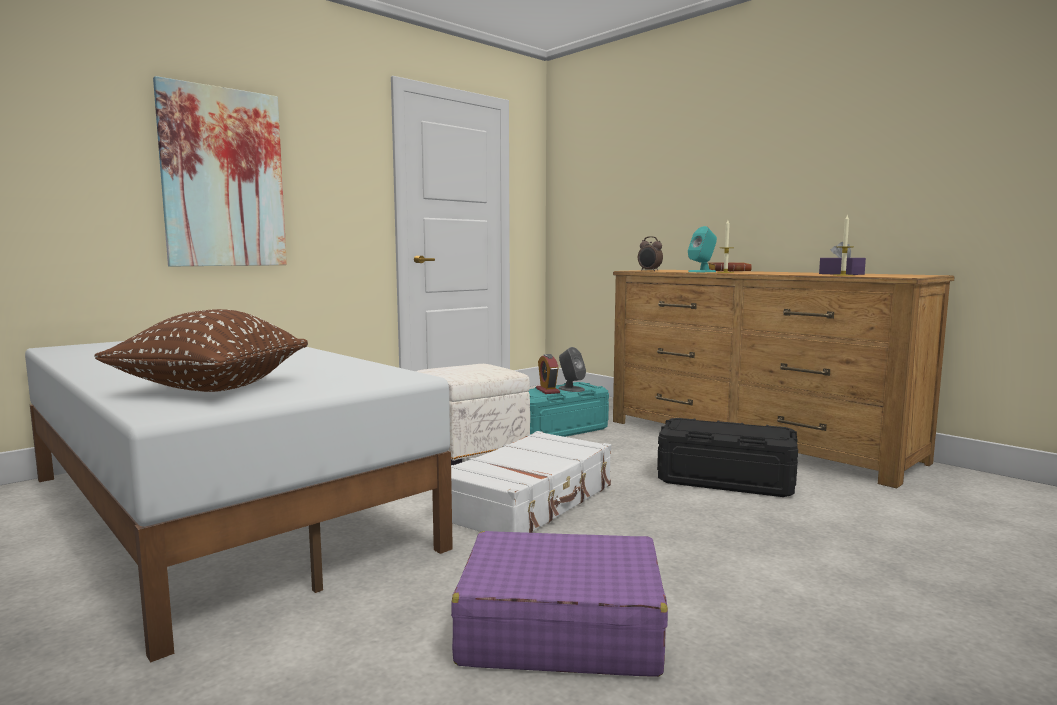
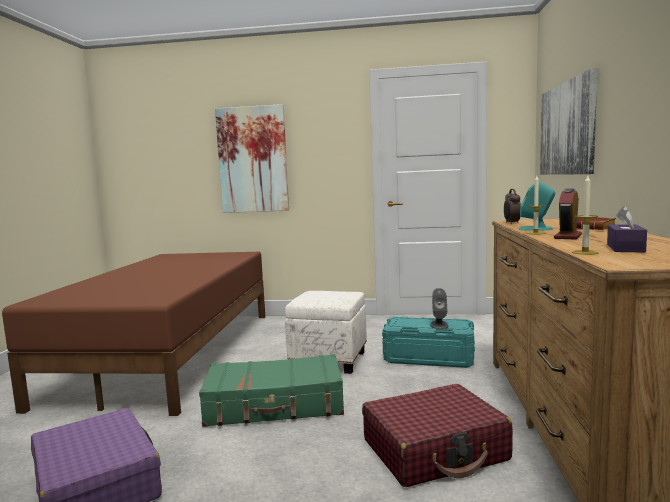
camera: 50 degrees right, 0 degrees up
white bed [25,341,453,663] -> brown bed [2,252,265,416]
brown pillow [94,309,308,392] -> none
white suitcase [451,431,611,533] -> green suitcase [199,354,344,427]
alarm clock [536,354,560,394] -> alarm clock moved to [554,188,582,239]
black storage box [657,418,798,497] -> red suitcase [362,384,513,487]
none -> picture [540,68,598,175]

